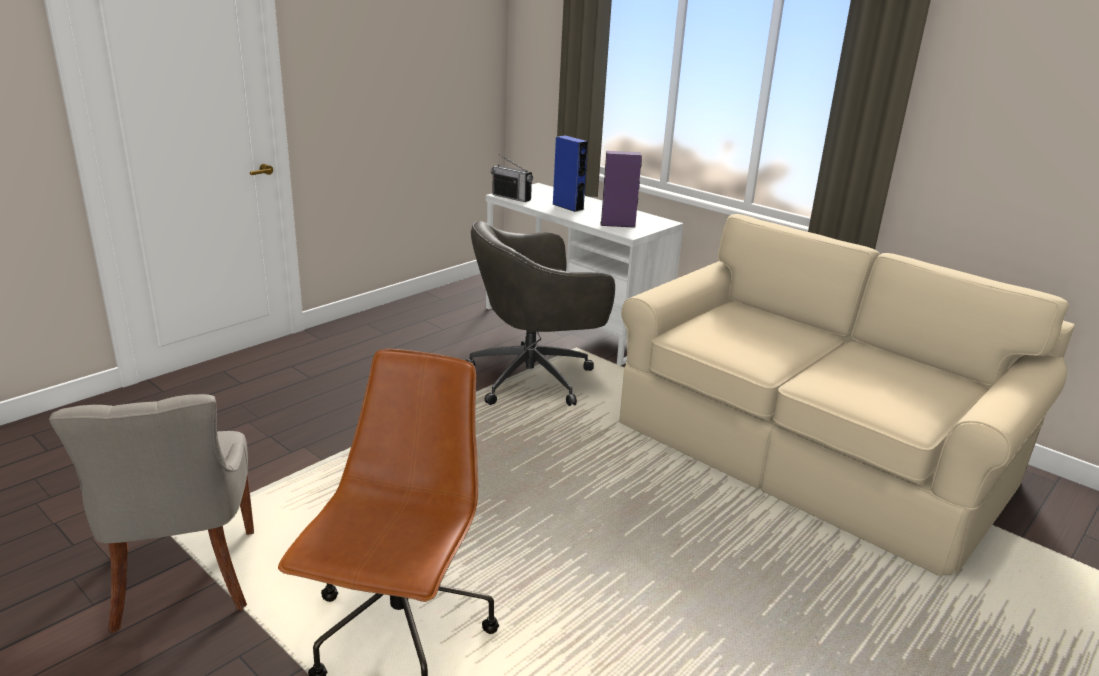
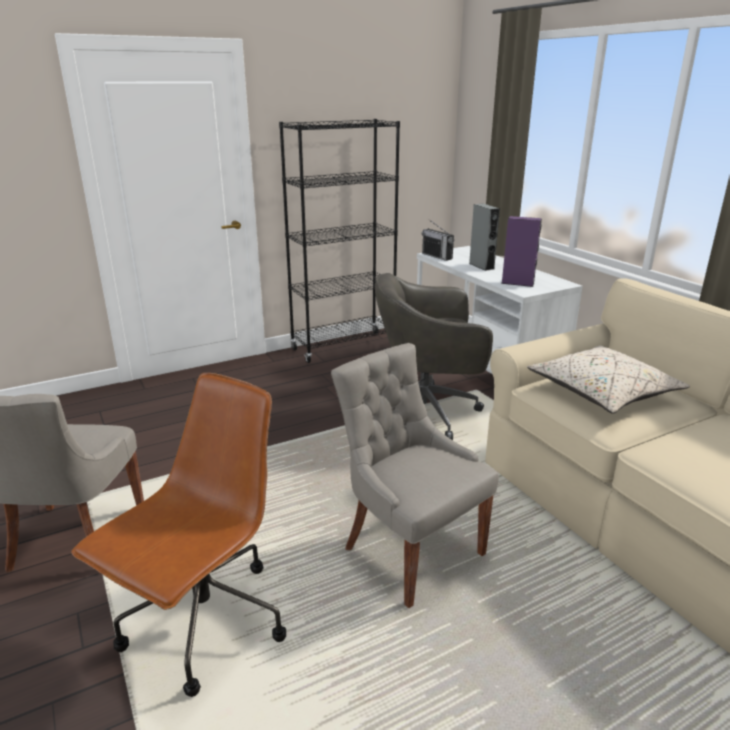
camera: 20 degrees right, 0 degrees up
blue speaker [553,136,588,212] -> grey speaker [469,204,500,271]
none -> black bookcase [279,119,400,363]
none -> grey chair [331,343,499,608]
none -> beige pillow [527,345,690,414]

